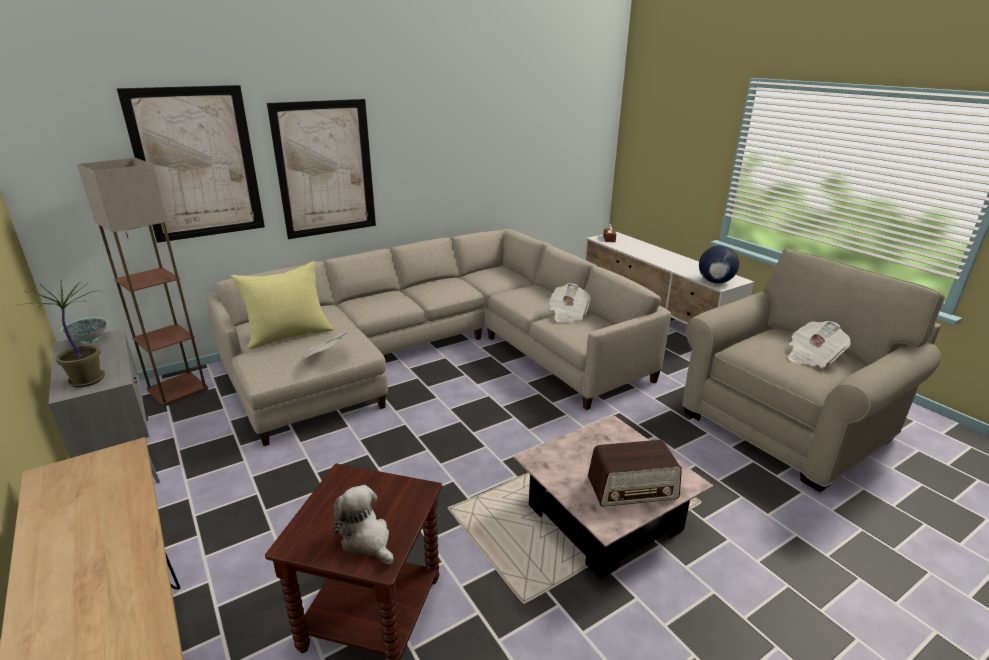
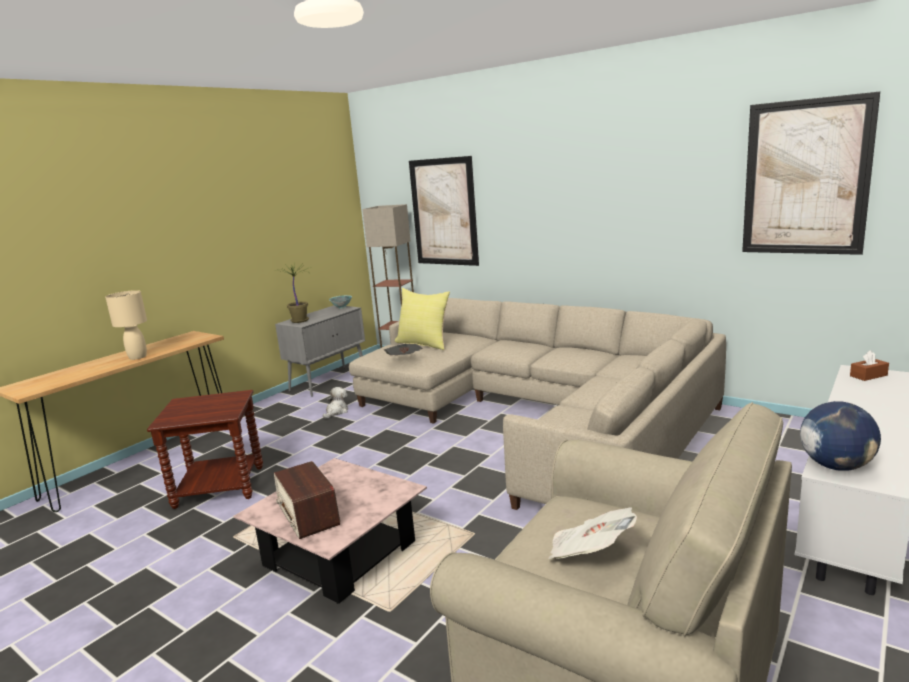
camera: 70 degrees right, 10 degrees down
picture [267,99,376,239] -> picture moved to [742,92,880,255]
plush toy [334,485,394,564] -> plush toy moved to [323,387,348,419]
newspaper [549,283,591,323] -> none
none -> beige table lamp [105,290,147,360]

